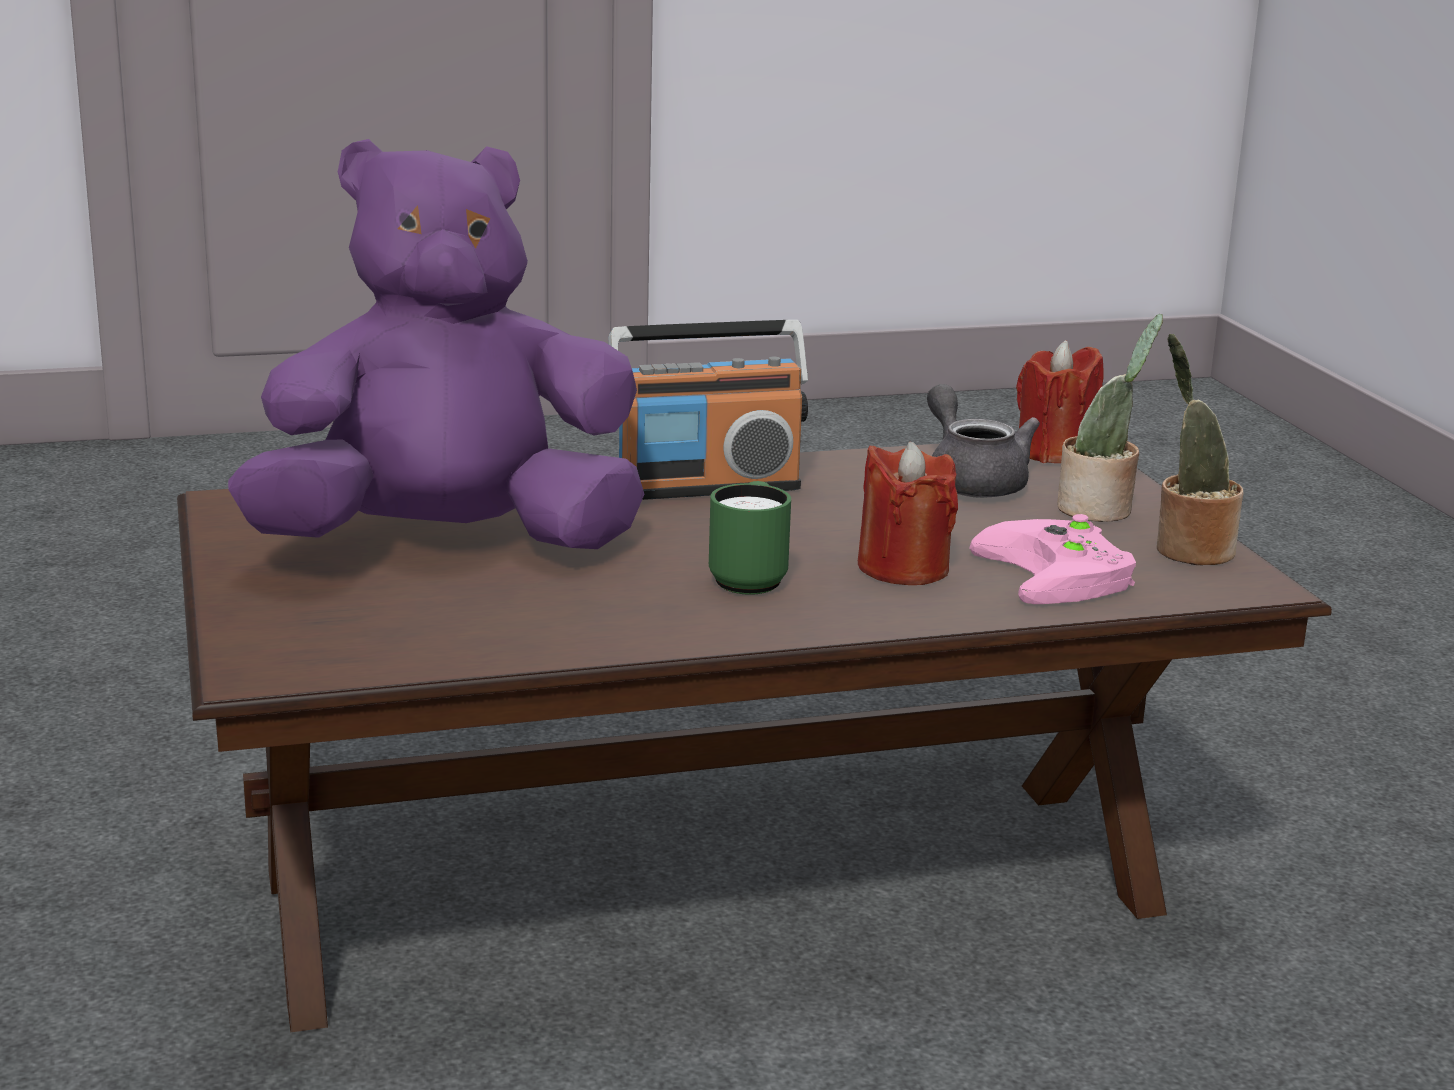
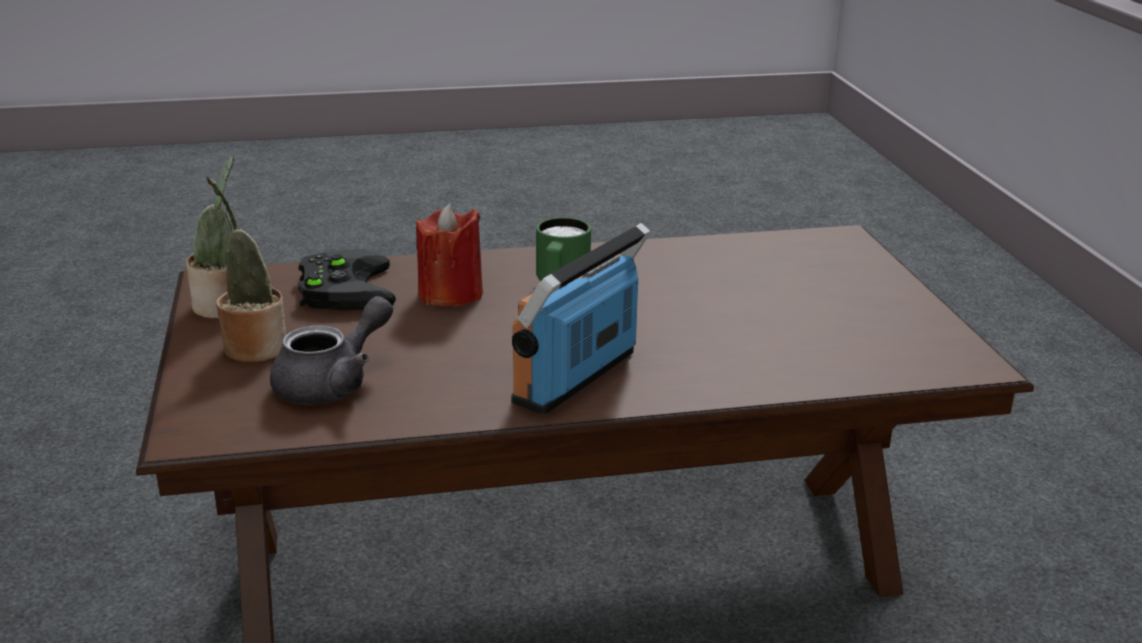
camera: 175 degrees left, 5 degrees up
purple plush toy [228,139,644,549] -> none
radio [608,320,808,500] -> radio turned 45 degrees counterclockwise [511,223,651,414]
grey teapot [927,384,1040,498] -> grey teapot turned 120 degrees counterclockwise [270,296,393,404]
pink game controller [970,514,1136,604] -> black game controller [298,249,396,310]
red candle [1016,340,1103,463] -> none

